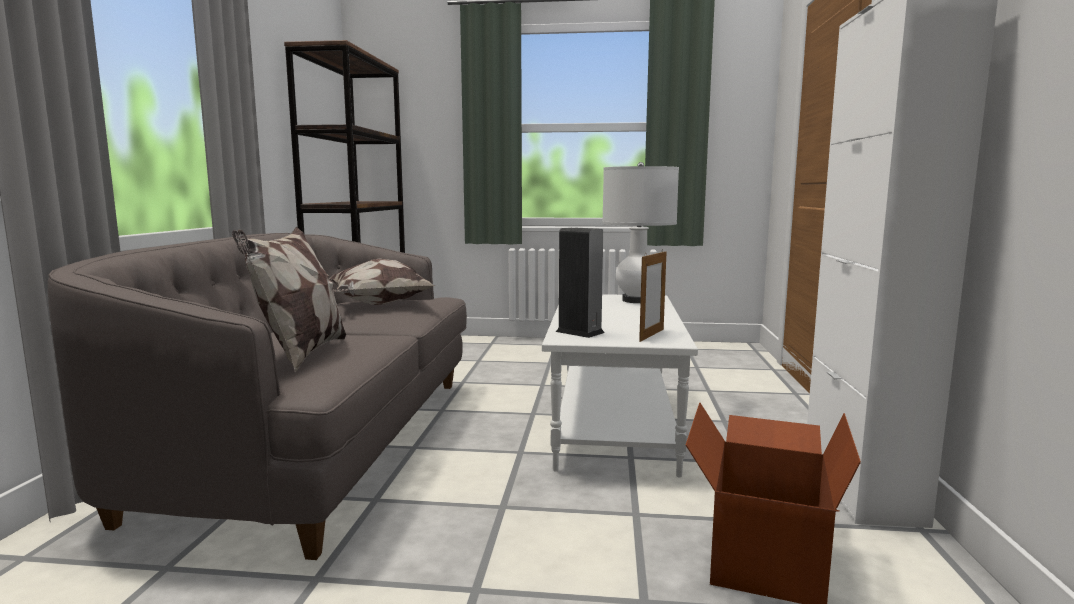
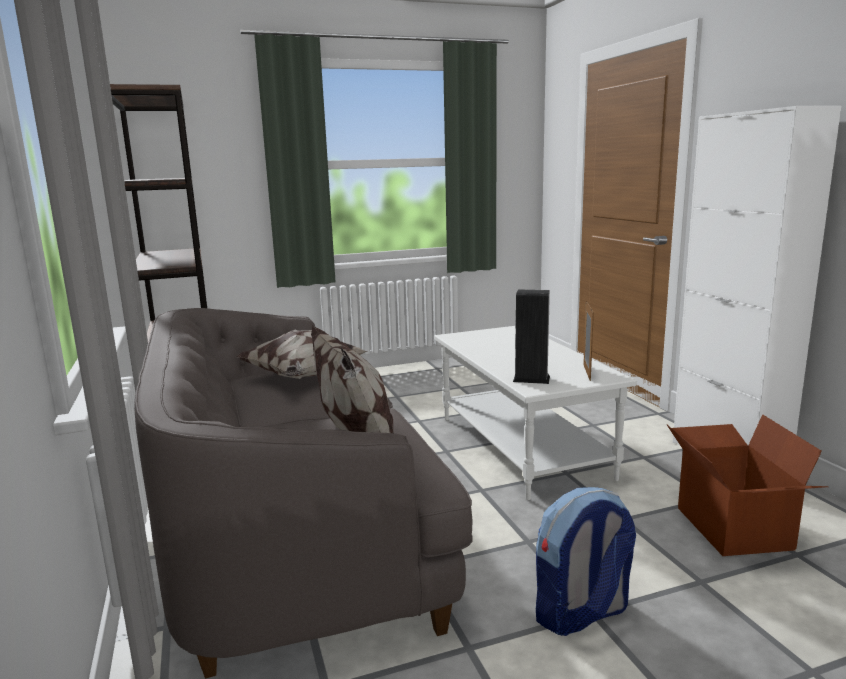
camera: 25 degrees left, 5 degrees up
white table lamp [602,162,679,303] -> none
none -> backpack [536,487,636,636]

